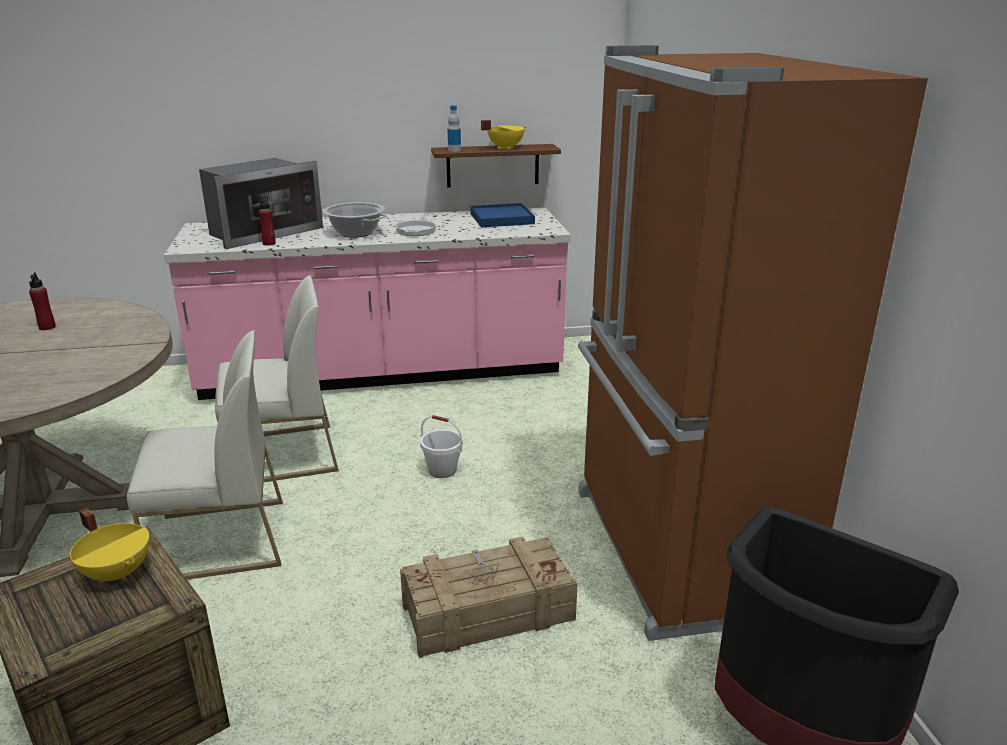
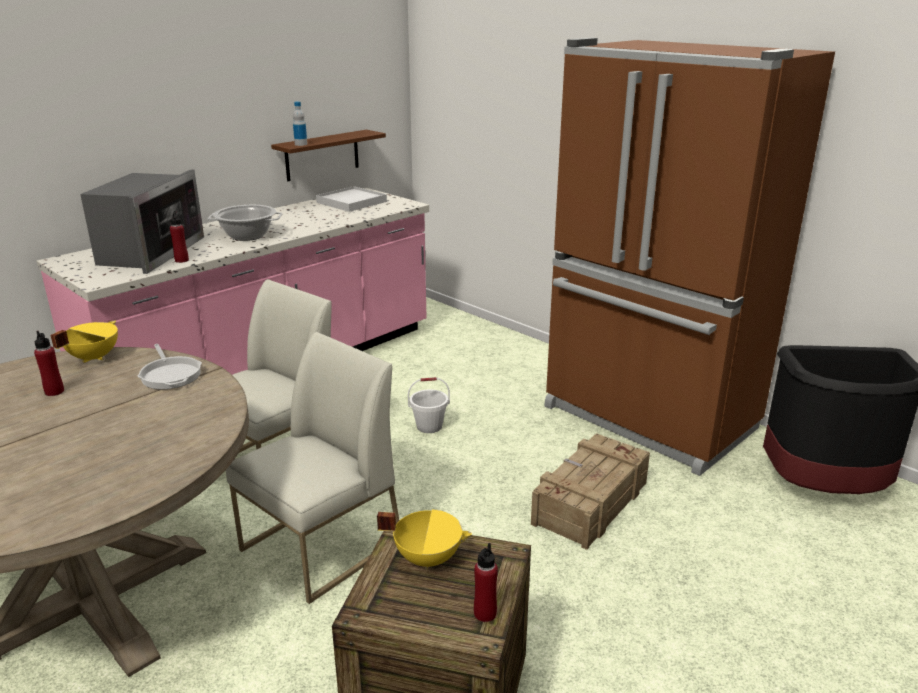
camera: 35 degrees left, 0 degrees up
frying pan [394,213,437,236] -> frying pan moved to [137,344,202,389]
blue tray [470,203,535,227] -> white tray [316,186,387,212]
yellow cooking pot [481,120,526,149] -> yellow cooking pot moved to [51,321,118,363]
none -> red bottle [474,543,498,622]

